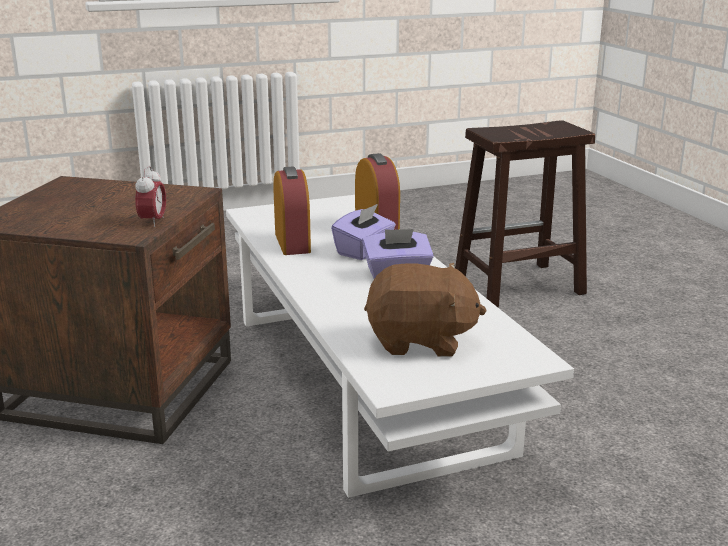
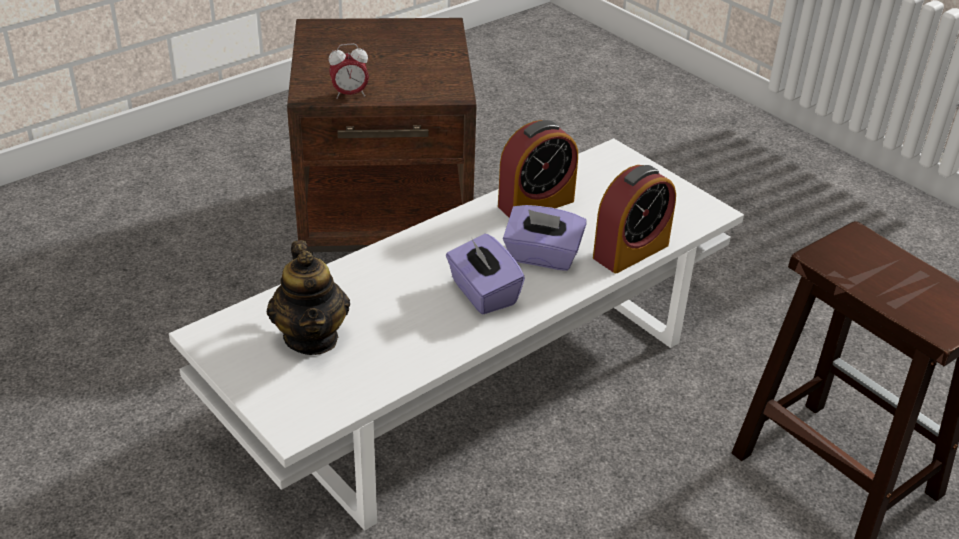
camera: 70 degrees right, 15 degrees up
brown plush toy [364,263,487,356] -> teapot [267,240,350,355]

